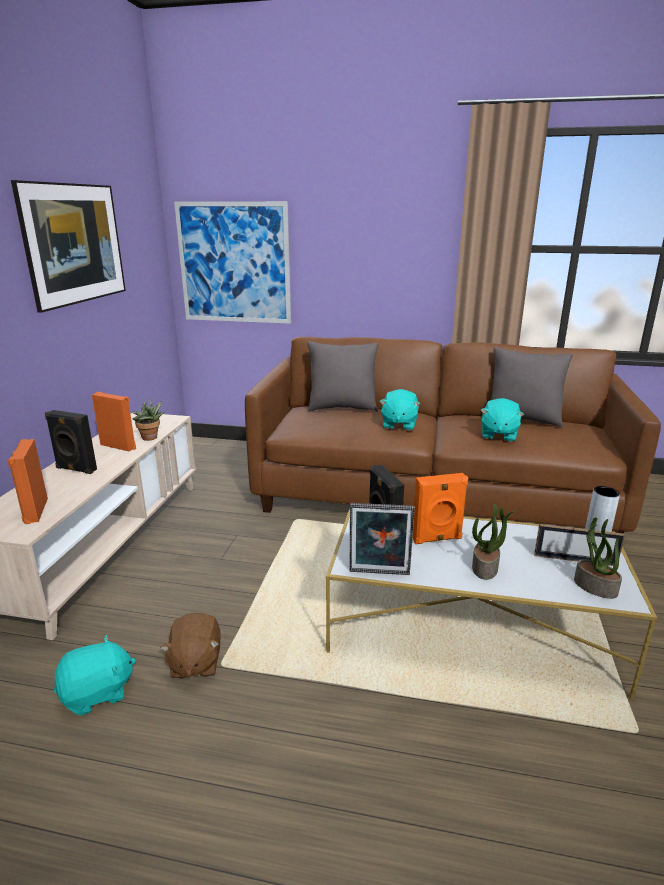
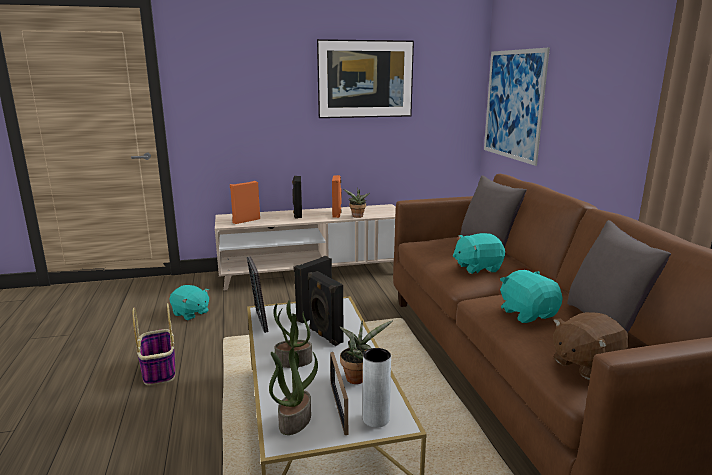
camera: 65 degrees right, 5 degrees down
brown plush toy [160,613,221,679] -> brown plush toy moved to [553,312,629,380]
orange speaker [413,473,468,544] -> black speaker [308,271,344,346]
turquoise plush toy [480,398,524,442] -> turquoise plush toy turned 75 degrees clockwise [500,270,563,323]
none -> basket [133,303,175,385]
none -> potted plant [340,320,392,384]

